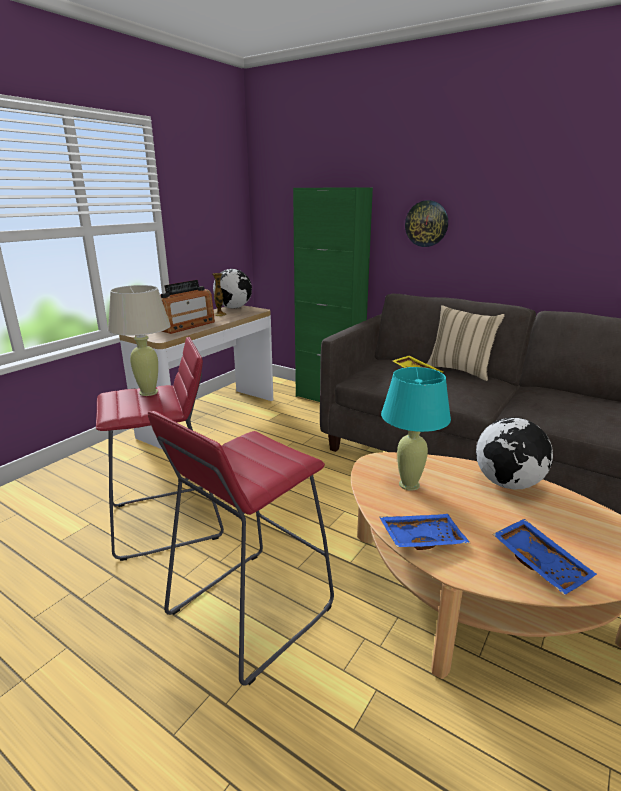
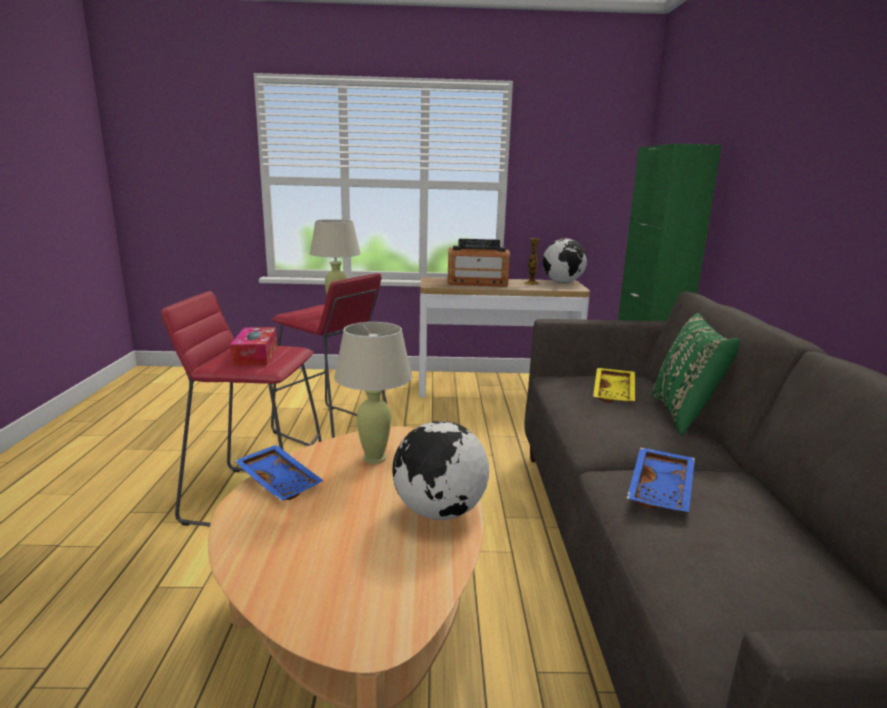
camera: 55 degrees right, 5 degrees down
turquoise table lamp [381,367,451,491] -> beige table lamp [334,322,412,464]
wall clock [405,200,448,247] -> none
beige pillow [427,305,505,381] -> green pillow [651,313,740,436]
blue tray [493,519,597,595] -> blue tray moved to [627,447,695,512]
none -> tissue box [230,327,277,366]

